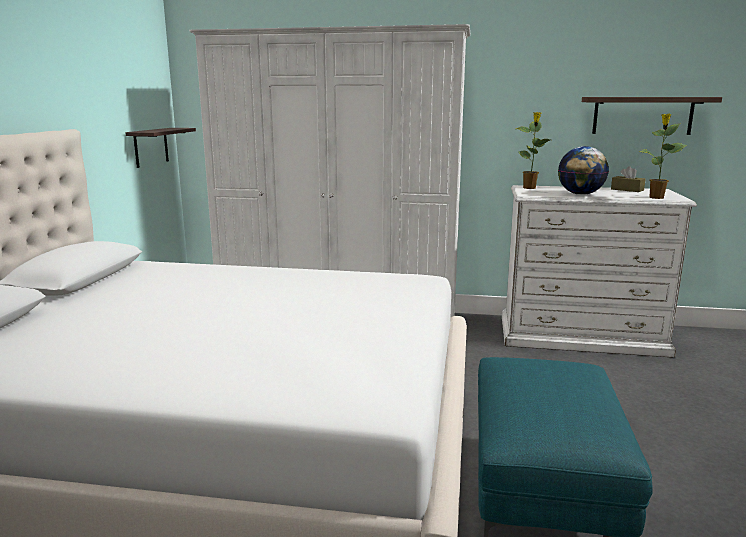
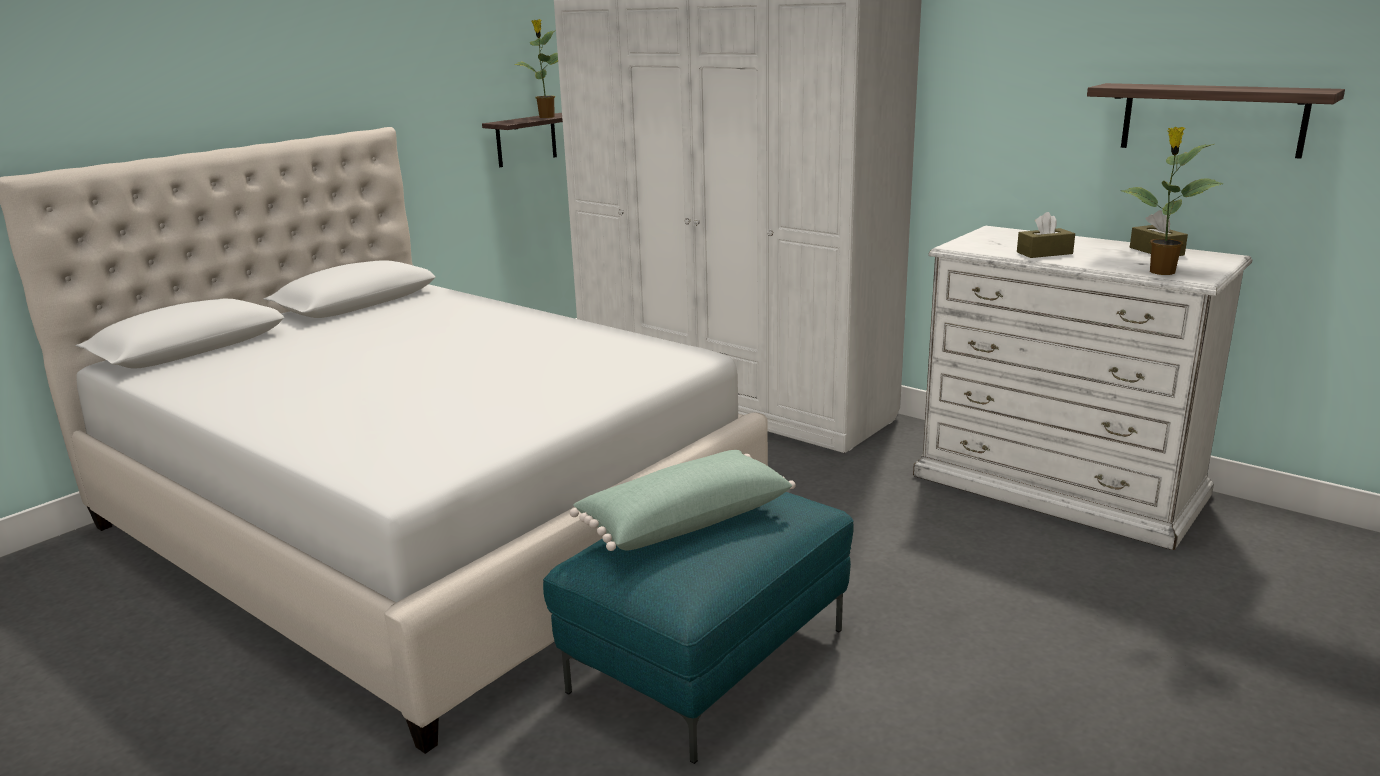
camera: 30 degrees right, 5 degrees up
potted plant [516,112,550,189] -> potted plant moved to [514,19,558,118]
globe [558,146,609,195] -> brown tissue box [1017,212,1075,258]
none -> green pillow [570,450,796,551]

